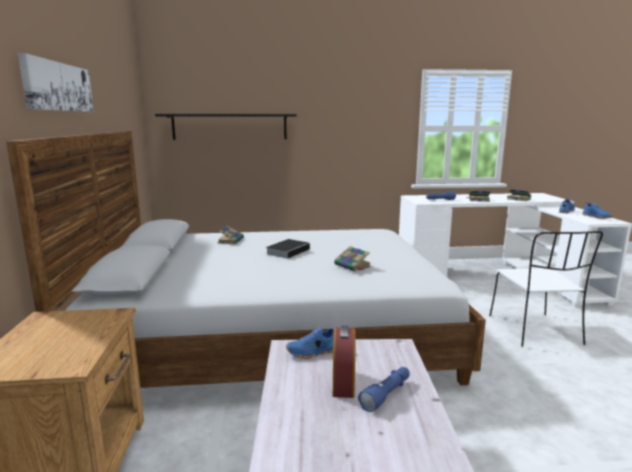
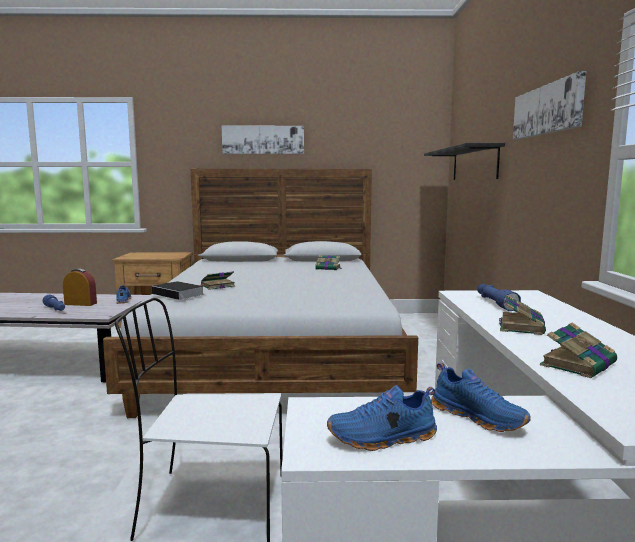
camera: 95 degrees right, 5 degrees down
book [266,239,310,259] -> book moved to [152,281,204,301]
none -> picture [513,71,586,140]

